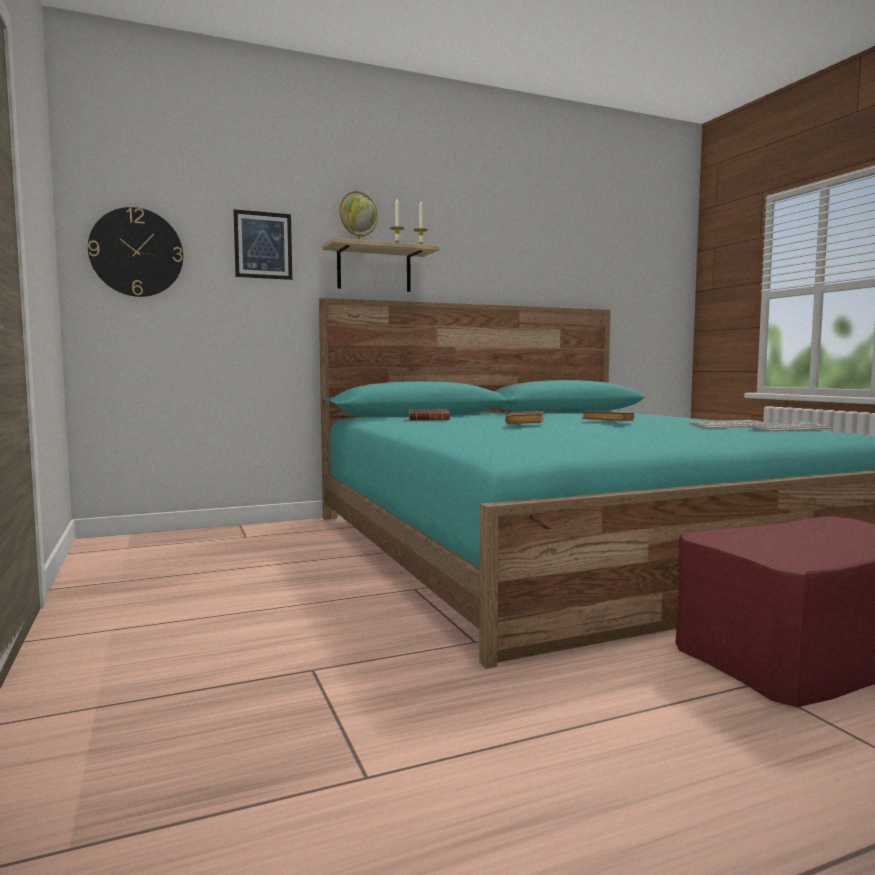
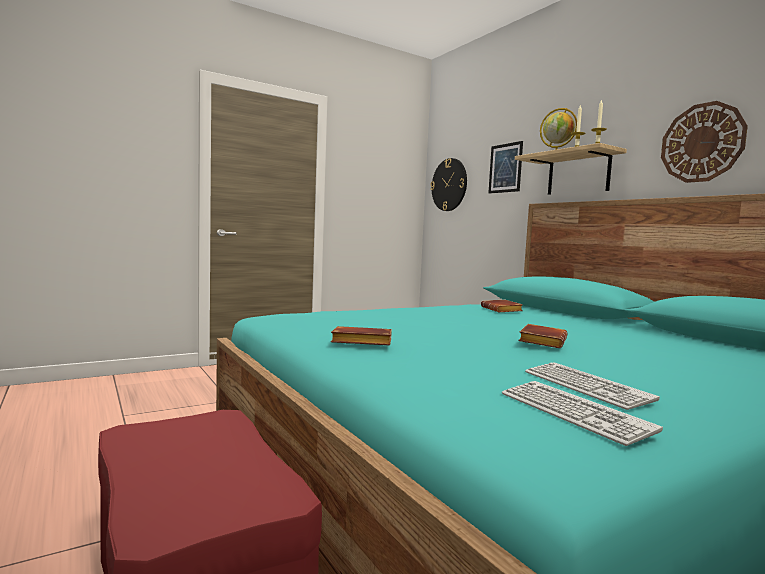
camera: 80 degrees right, 0 degrees up
brown book [505,411,545,424] -> brown book moved to [331,326,392,345]
none -> wall clock [661,101,748,183]

